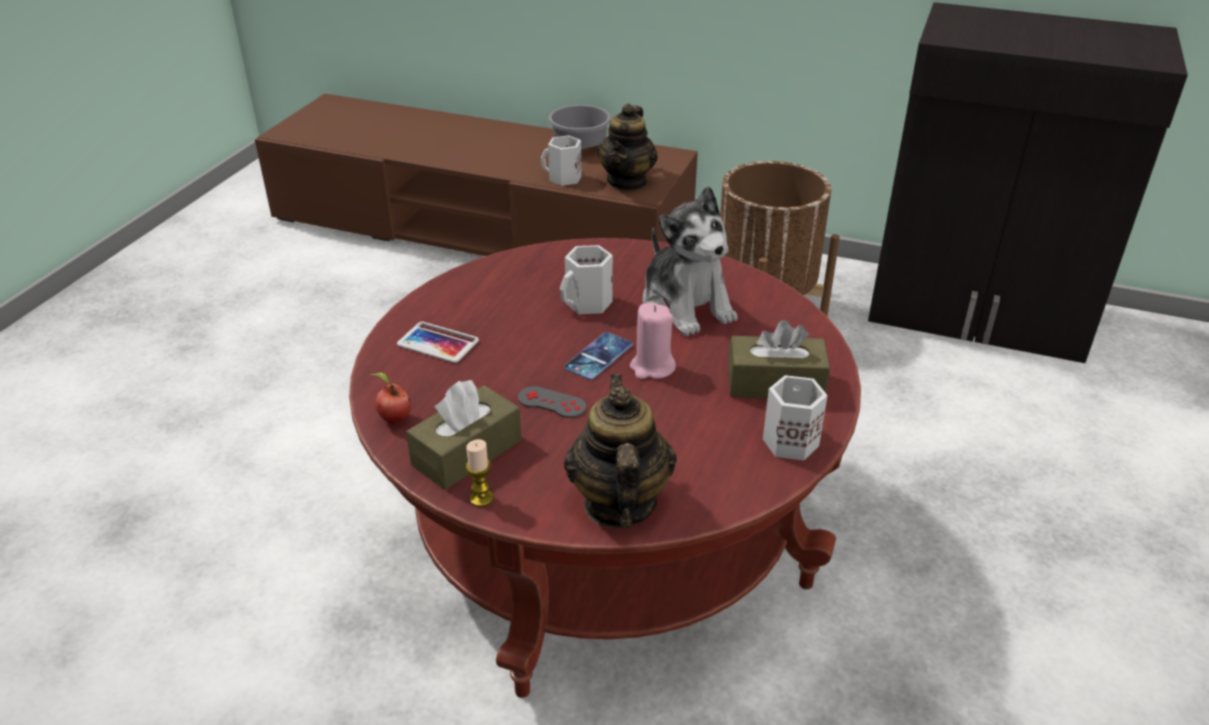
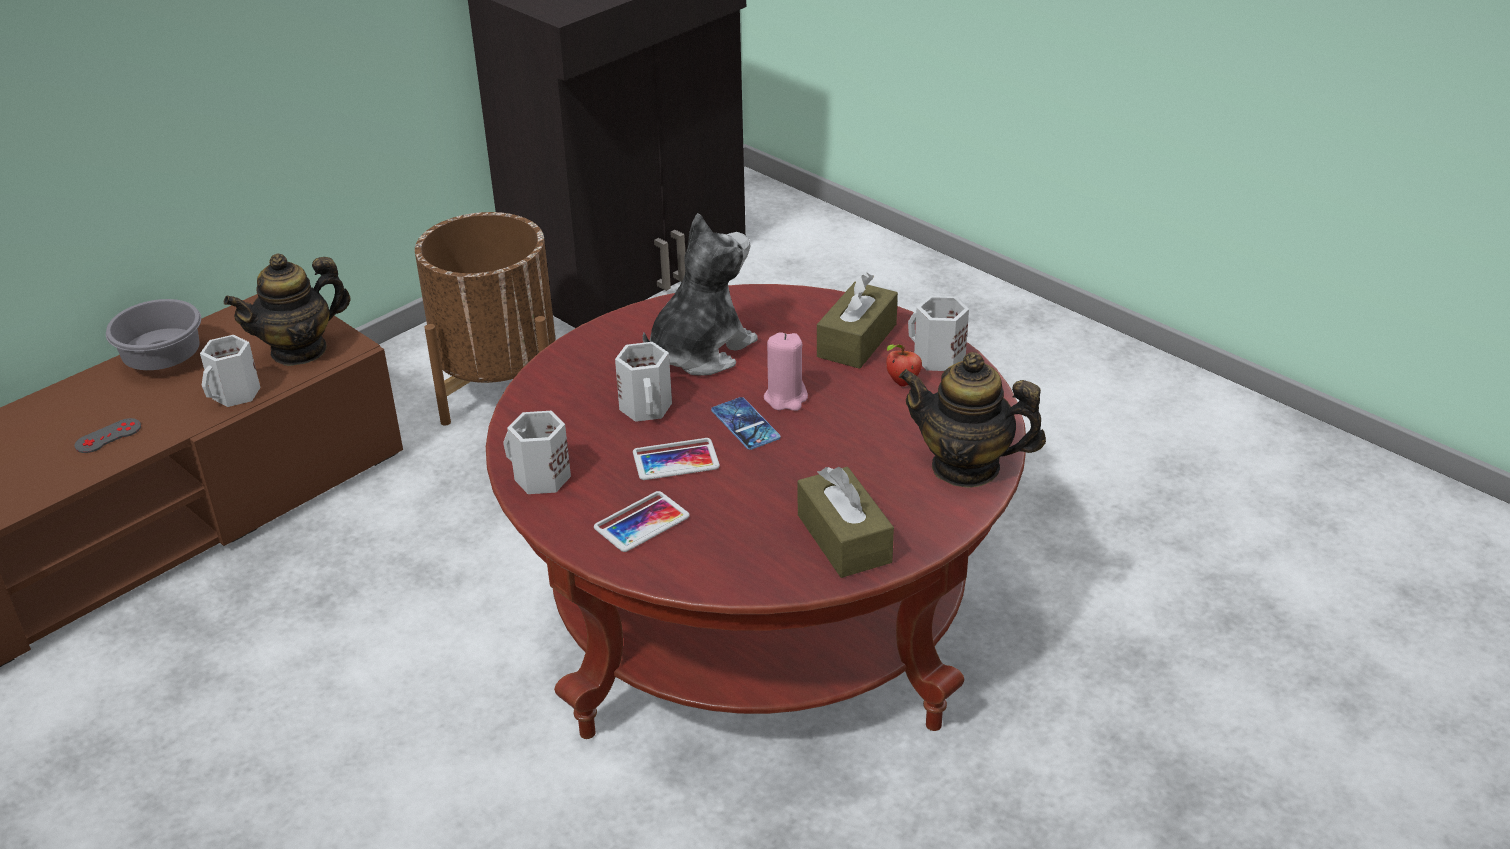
camera: 65 degrees left, 0 degrees up
apple [371,373,411,425] -> apple moved to [886,344,922,387]
candle [466,439,493,507] -> none
grey game controller [518,386,586,418] -> grey game controller moved to [75,418,141,453]
teapot [597,103,658,191] -> teapot turned 105 degrees clockwise [224,253,351,366]
plush toy [642,186,737,336] -> plush toy turned 45 degrees counterclockwise [643,213,758,376]
none -> white mug [503,411,571,494]
none -> phone [633,438,720,480]

